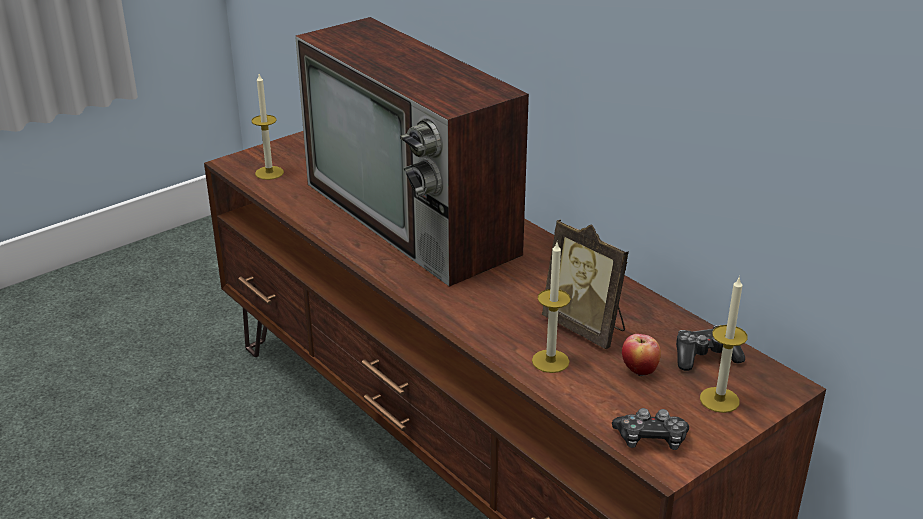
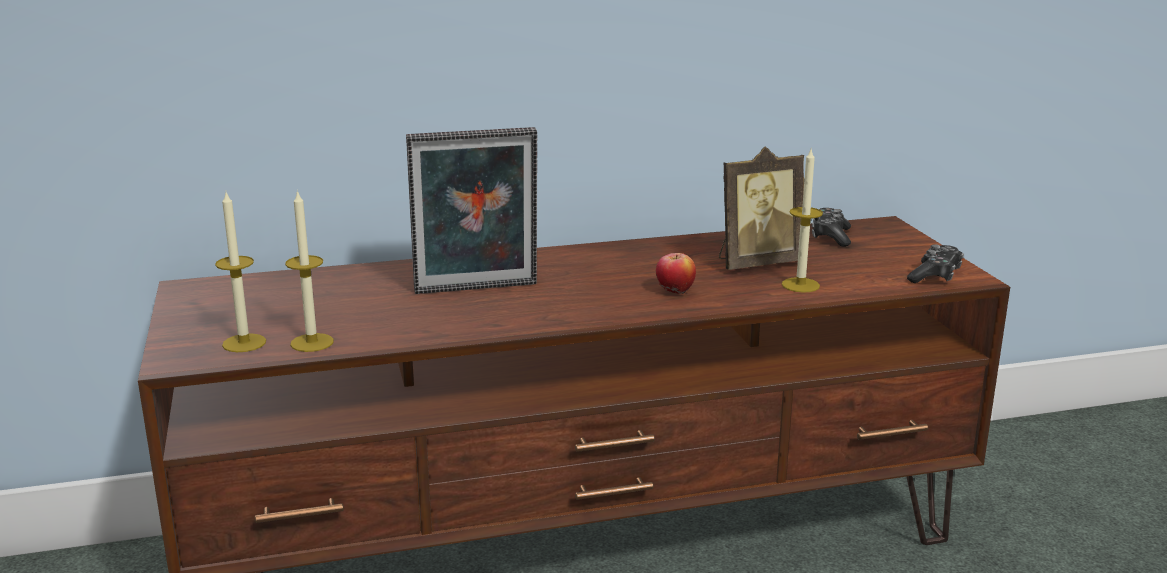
camera: 65 degrees left, 10 degrees down
television [295,17,529,287] -> picture frame [406,127,537,294]
apple [622,334,661,377] -> apple moved to [656,253,696,295]
candle [700,276,748,413] -> candle moved to [285,190,334,352]

